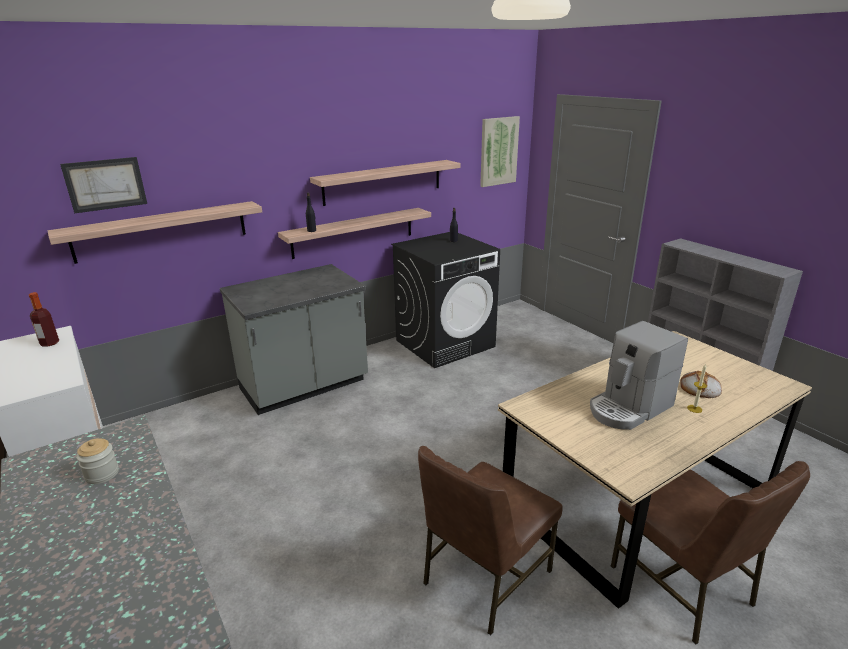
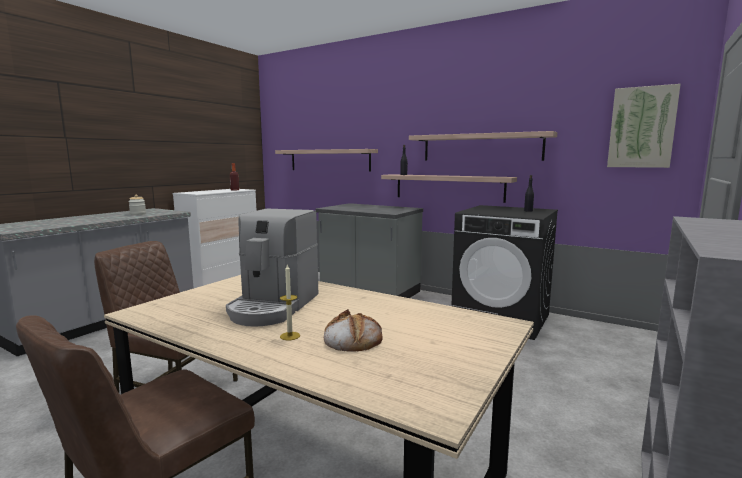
camera: 65 degrees right, 15 degrees down
picture [60,157,147,213] -> none
coffee machine [590,321,688,430] -> coffee machine turned 105 degrees counterclockwise [226,209,318,326]

